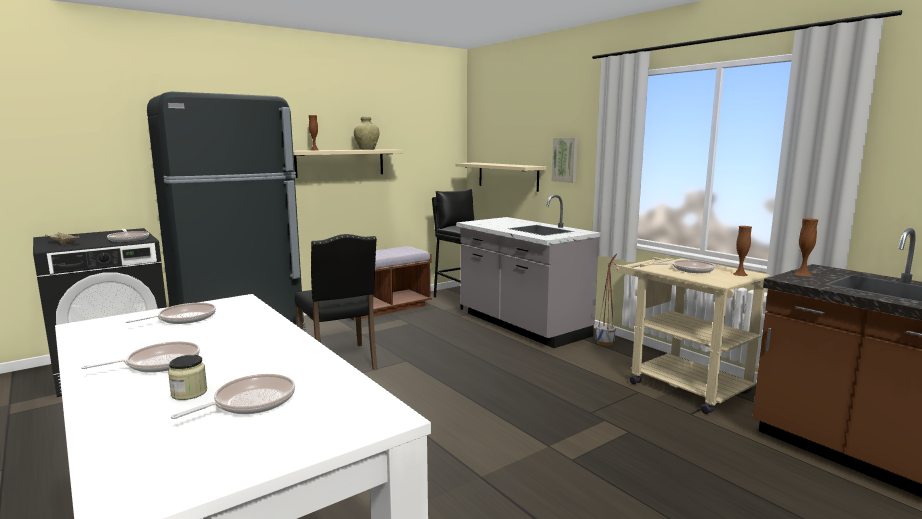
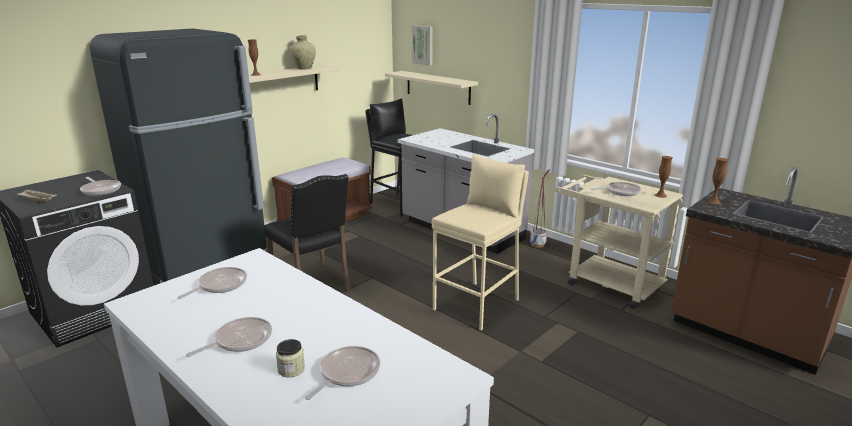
camera: 10 degrees left, 10 degrees up
picture [551,138,578,183] -> picture moved to [412,25,433,66]
none -> beige stool [432,154,529,331]

